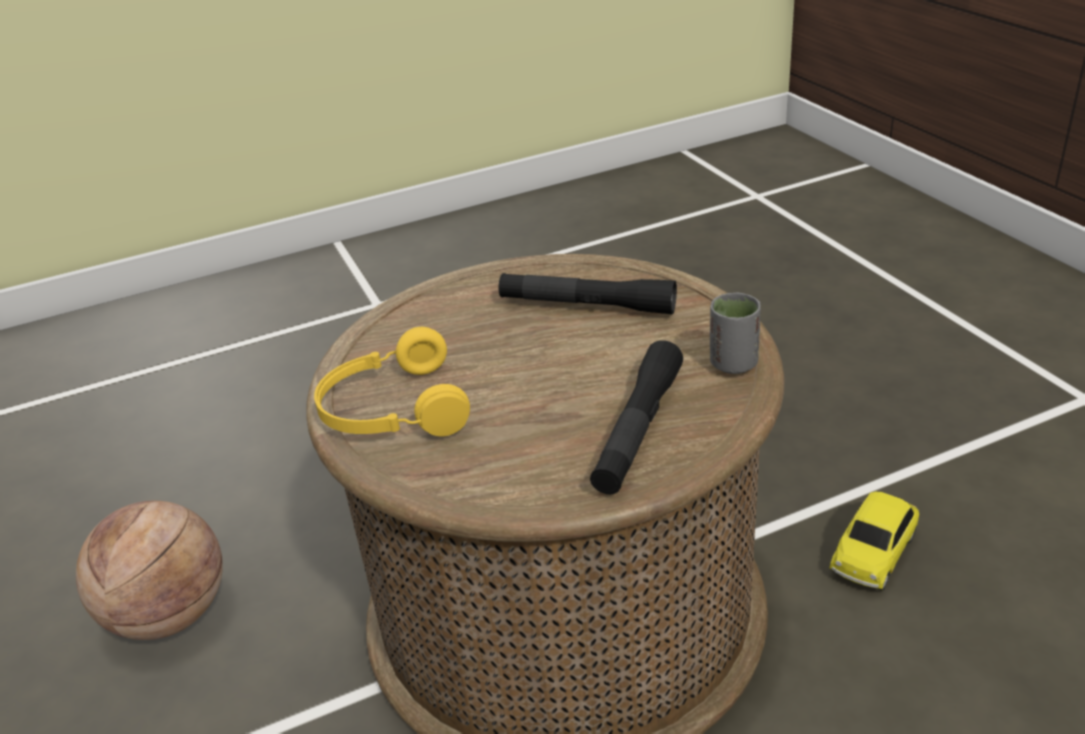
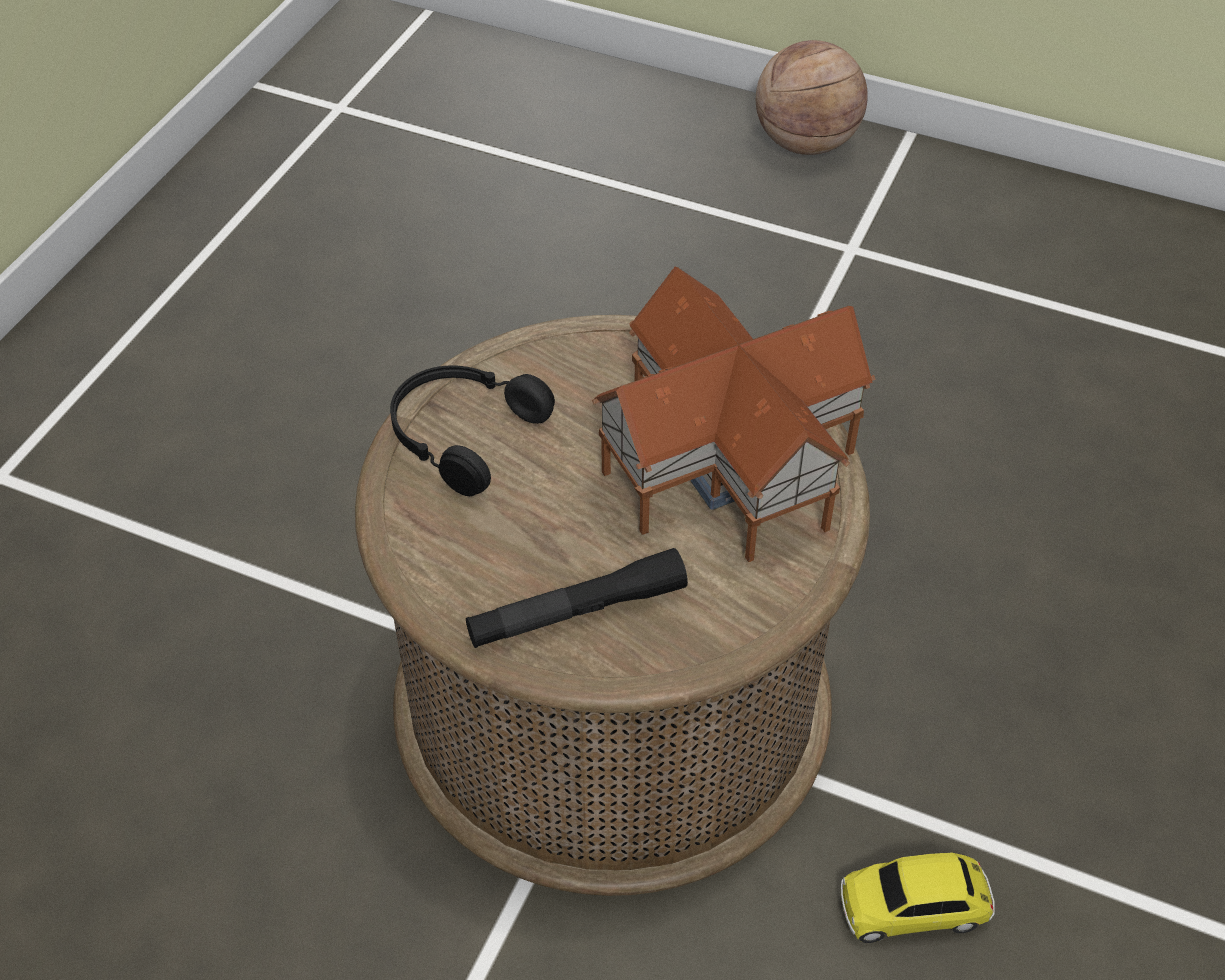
camera: 45 degrees right, 15 degrees up
basketball [76,501,223,640] -> basketball moved to [756,40,868,155]
yellow headphones [314,327,470,436] -> black headphones [390,365,555,496]
black flashlight [499,273,677,314] -> toy house [592,267,876,562]
grey cup [710,293,761,374] -> none

